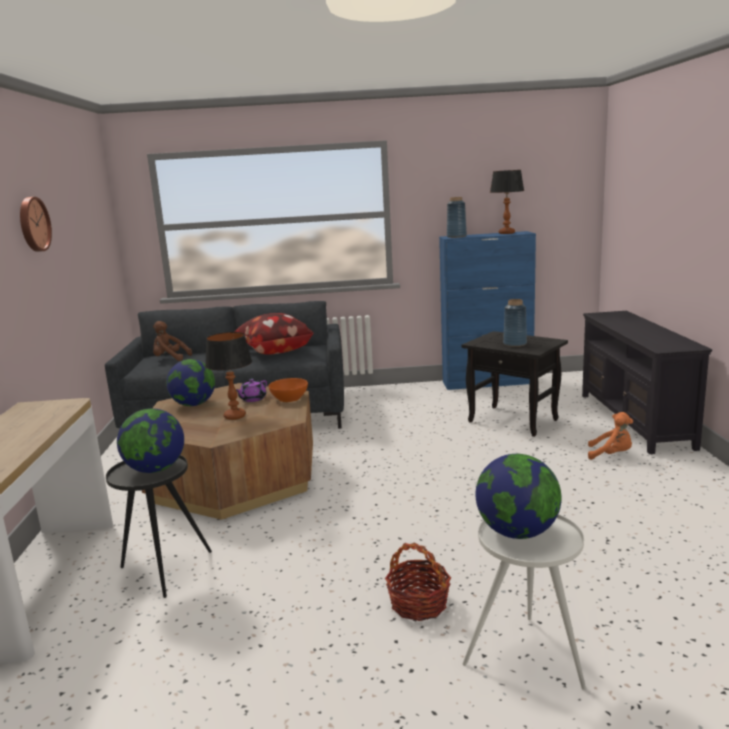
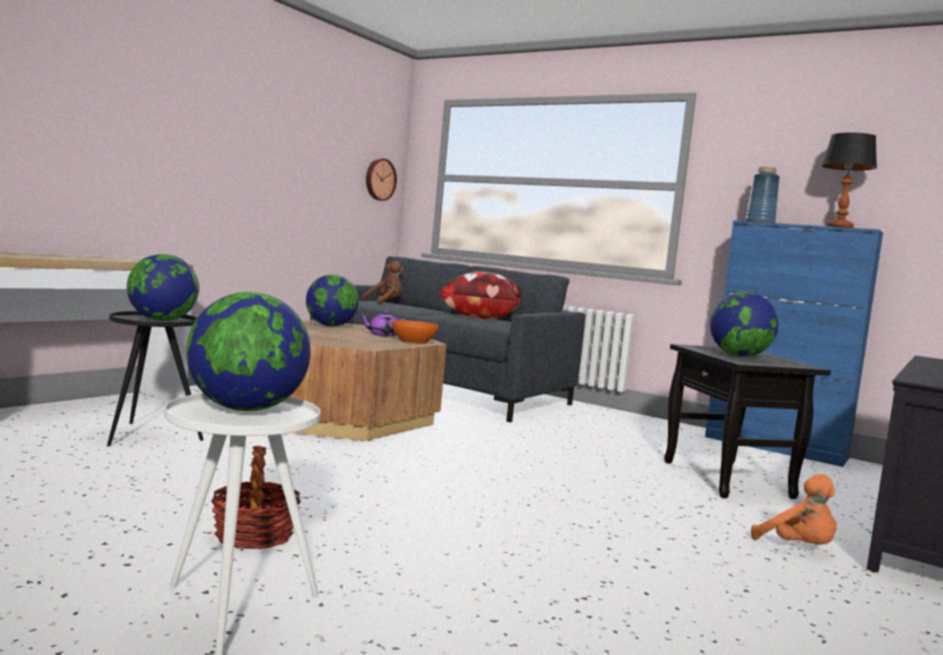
camera: 35 degrees right, 10 degrees down
wall clock [20,197,52,252] -> wall clock moved to [366,158,397,201]
brown plush toy [153,321,192,361] -> brown plush toy turned 90 degrees clockwise [362,261,404,305]
table lamp [205,332,252,420] -> none
blue vase [503,299,527,347] -> globe [710,292,779,357]

